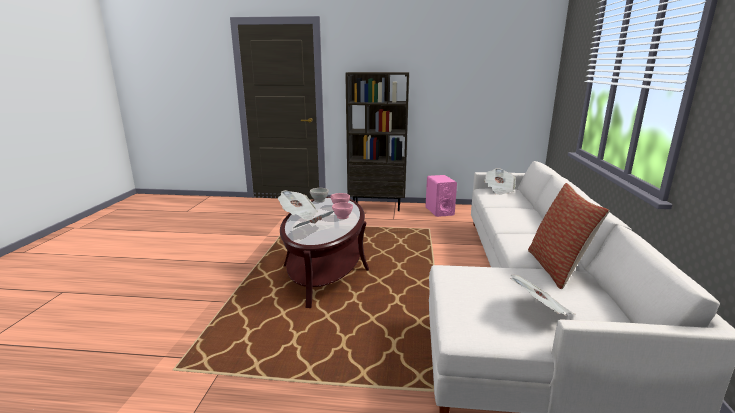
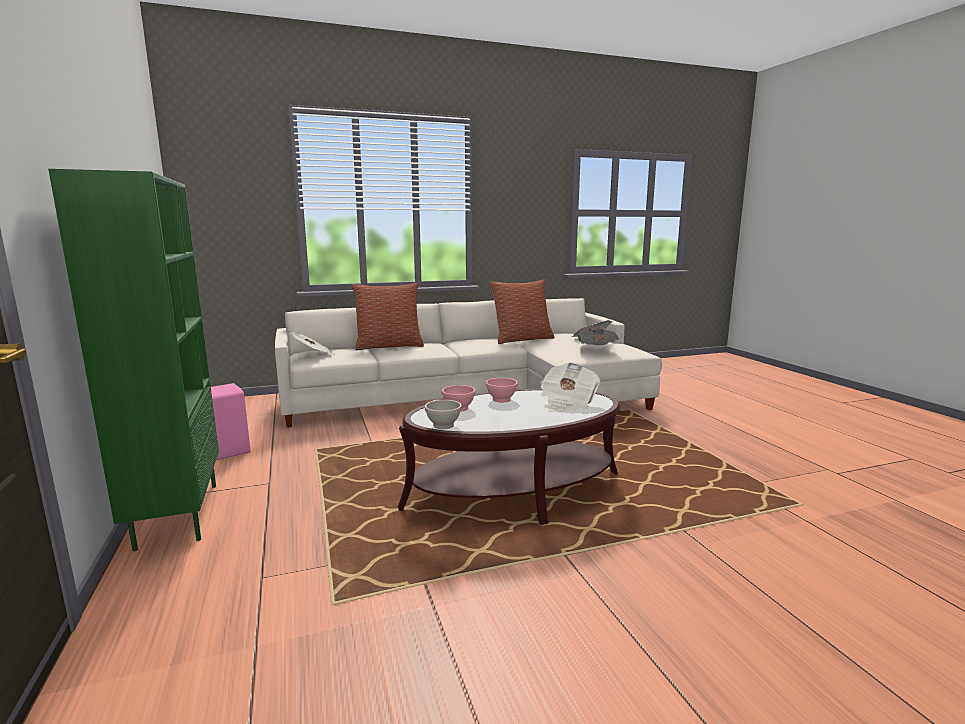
camera: 115 degrees left, 5 degrees down
newspaper [278,190,318,220] -> newspaper moved to [577,329,619,345]
brown bookcase [345,72,409,211] -> green bookcase [48,169,219,551]
none -> pillow [352,283,424,351]

